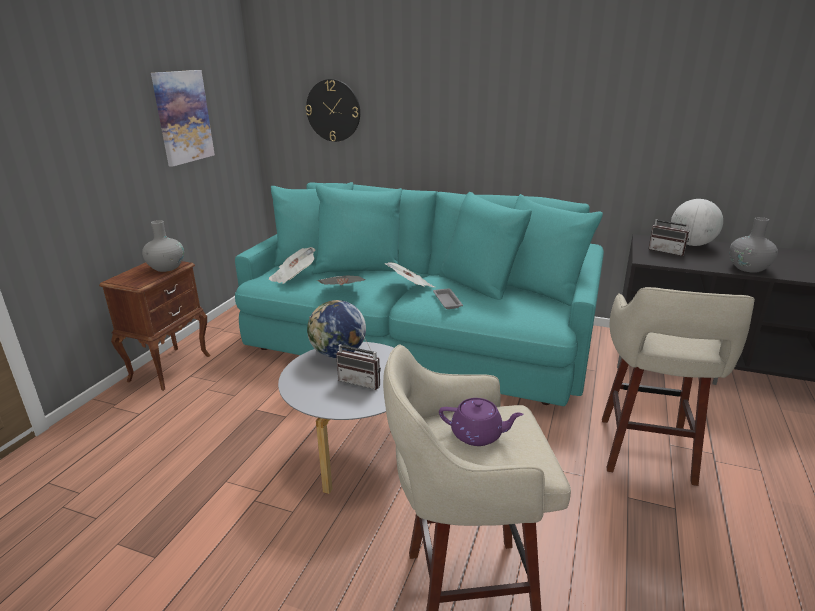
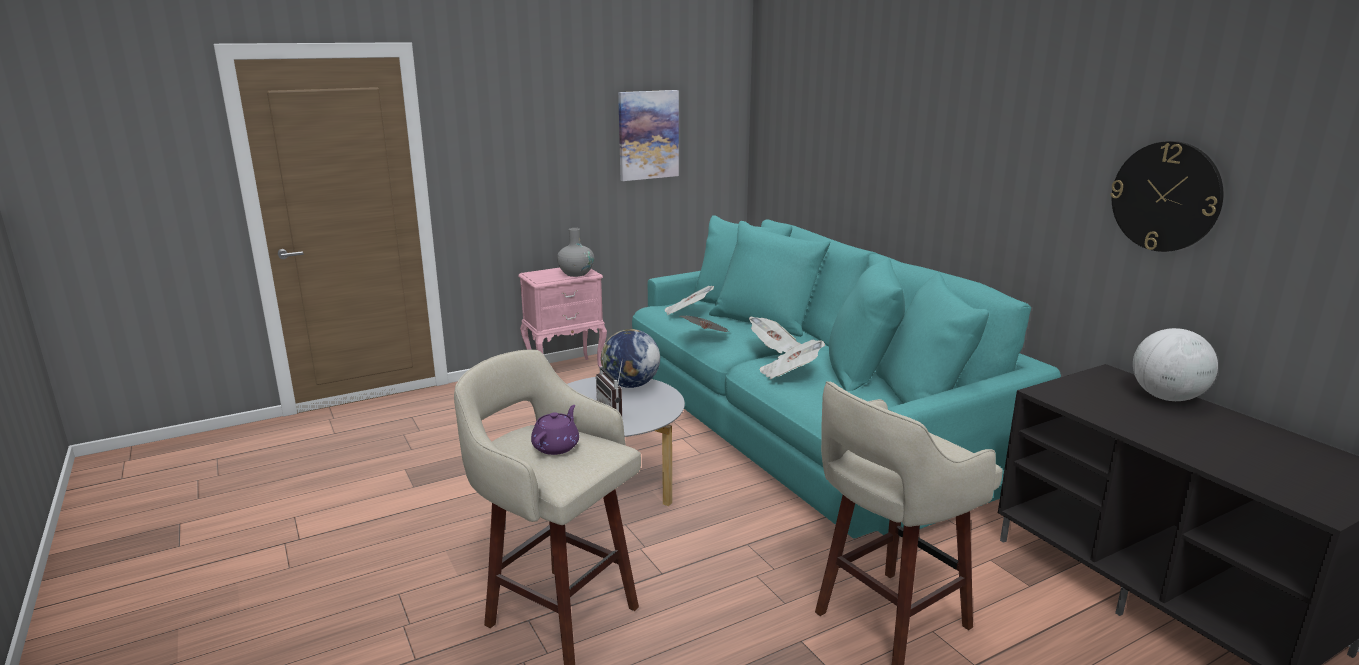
camera: 40 degrees right, 5 degrees down
brown nightstand [99,261,211,391] -> pink nightstand [518,267,607,373]
wall clock [306,79,360,142] -> wall clock moved to [1110,141,1223,252]
grey tray [433,288,463,309] -> newspaper [760,340,825,379]
purple teapot [439,398,524,446] -> purple teapot turned 120 degrees counterclockwise [531,405,579,455]
radio [649,211,689,256] -> none
grey vase [729,217,778,273] -> none

